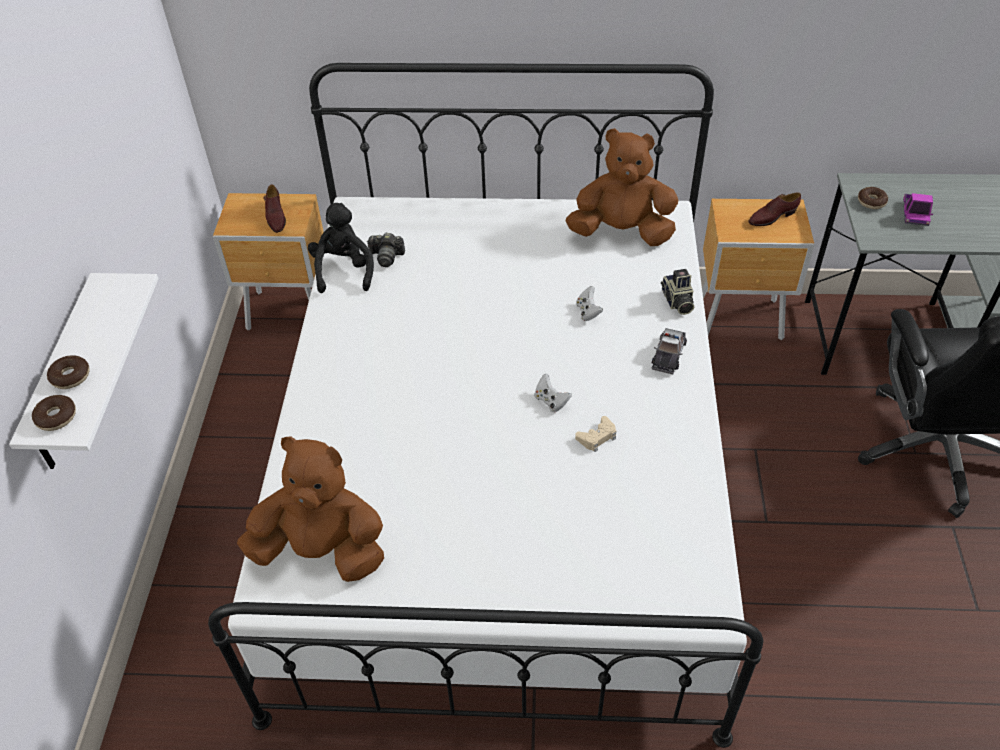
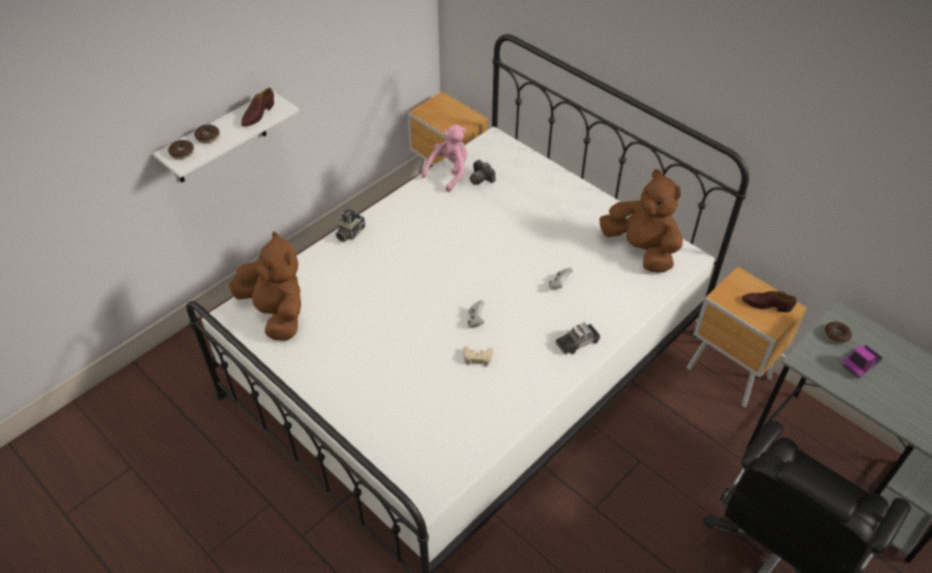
camera: 40 degrees right, 0 degrees up
brown shoe [263,185,286,233] -> brown shoe moved to [241,88,274,126]
black plush toy [308,203,374,293] -> pink plush toy [422,125,467,192]
camera [661,269,694,315] -> camera moved to [336,209,365,242]

